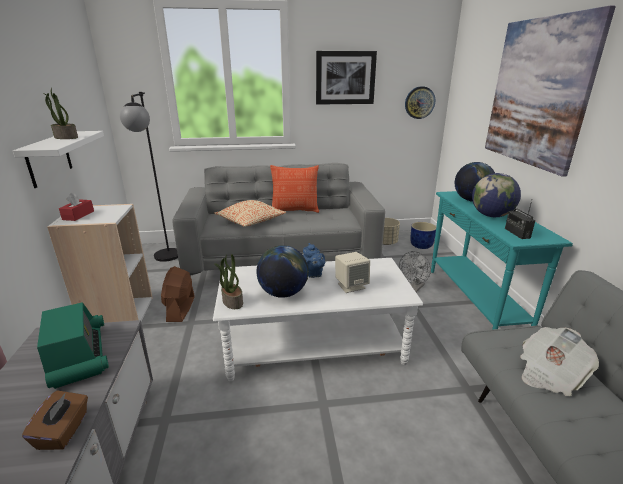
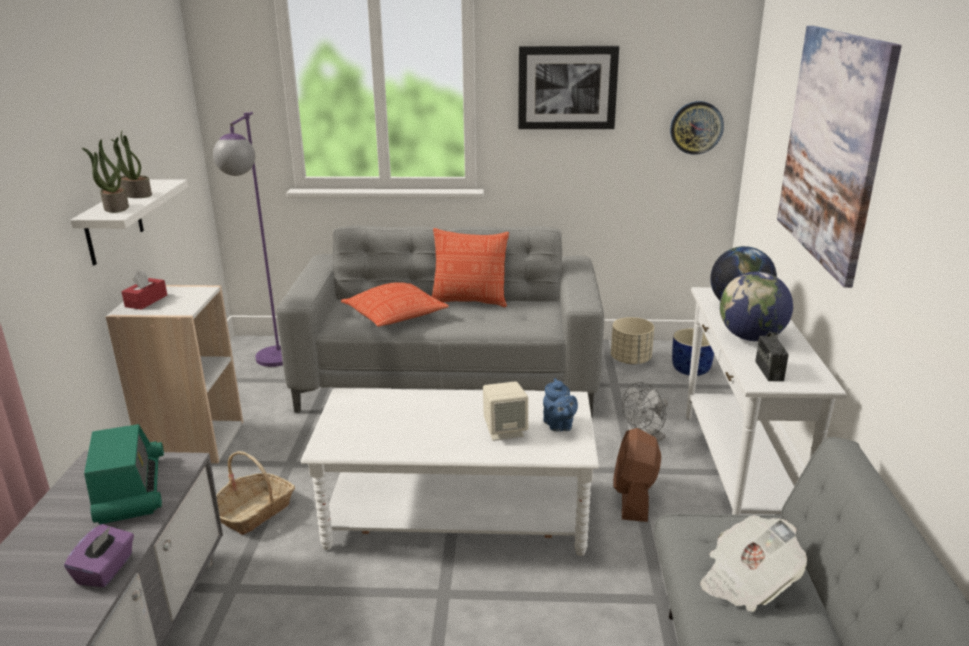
camera: 10 degrees right, 0 degrees up
brown tissue box [22,390,88,450] -> purple tissue box [64,524,134,588]
black floor lamp [120,92,178,262] -> purple floor lamp [213,112,283,367]
brown fan [161,266,195,322] -> brown fan moved to [613,428,661,522]
beige pillow [214,200,286,227] -> orange pillow [341,282,449,327]
potted plant [214,254,243,309] -> potted plant moved to [82,139,129,213]
globe [256,245,308,298] -> none
blue teapot [303,243,325,278] -> blue teapot moved to [543,378,578,432]
turquoise console table [431,191,573,330] -> white console table [686,287,847,515]
none -> basket [216,451,295,535]

